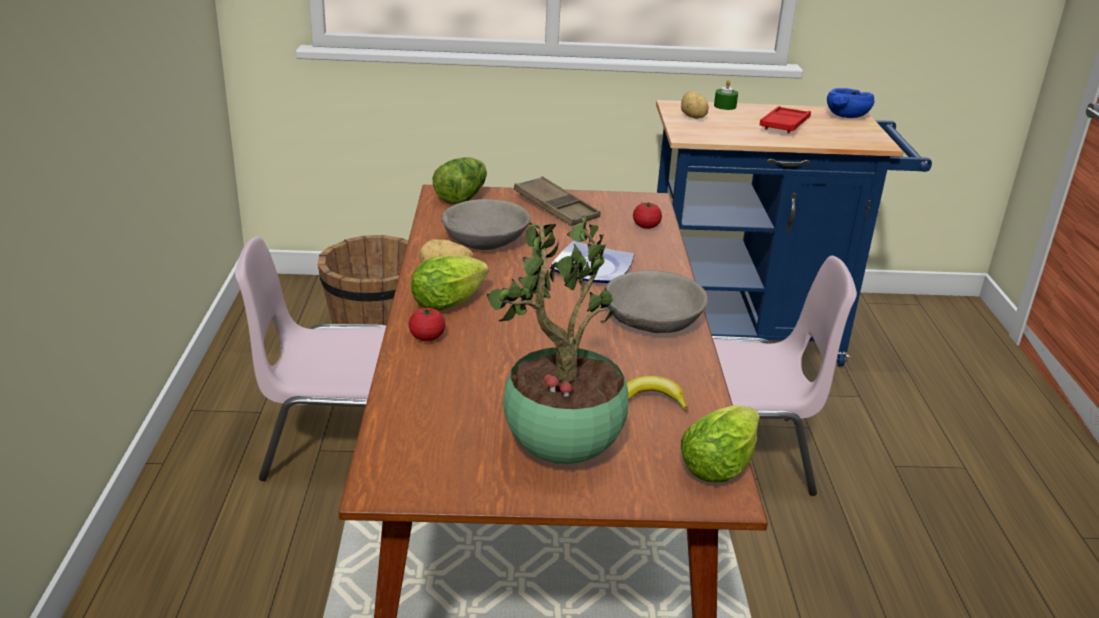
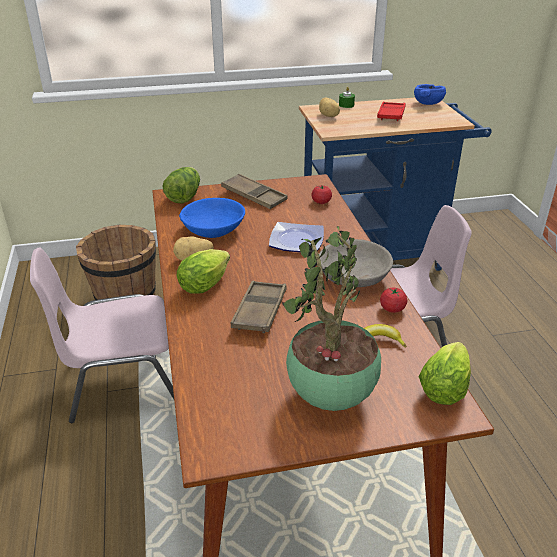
camera: 10 degrees left, 5 degrees up
tomato [409,308,445,341] -> tomato moved to [380,288,407,313]
grey bowl [441,199,531,250] -> blue bowl [179,198,245,238]
none -> brown tray [231,281,287,333]

